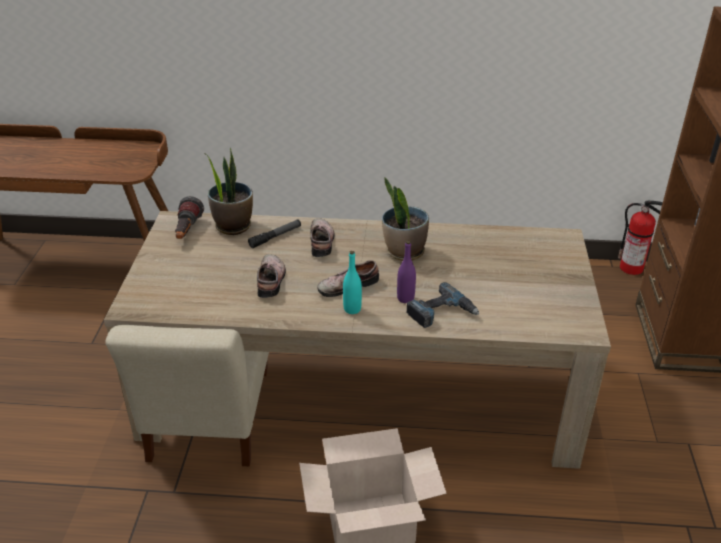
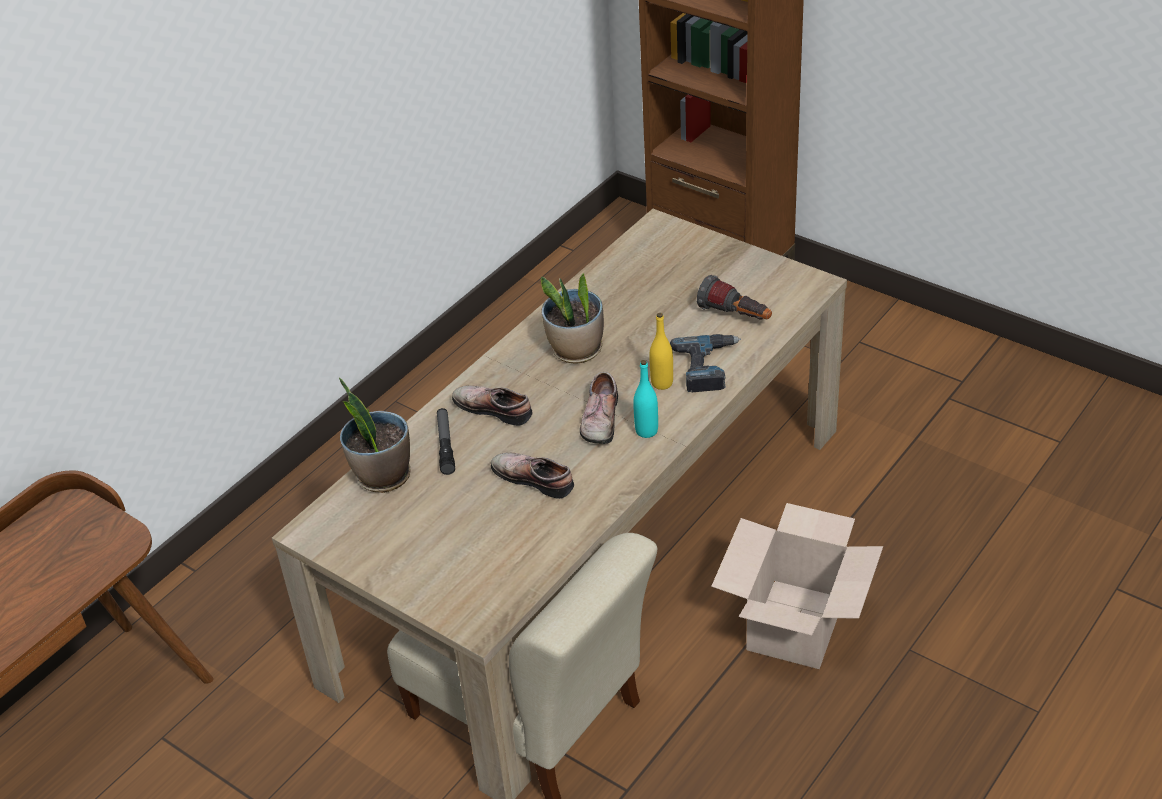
camera: 55 degrees left, 5 degrees up
flashlight [175,196,204,239] -> flashlight moved to [697,275,772,320]
purple bottle [397,240,416,303] -> yellow bottle [649,313,673,390]
fire extinguisher [618,201,663,275] -> none

